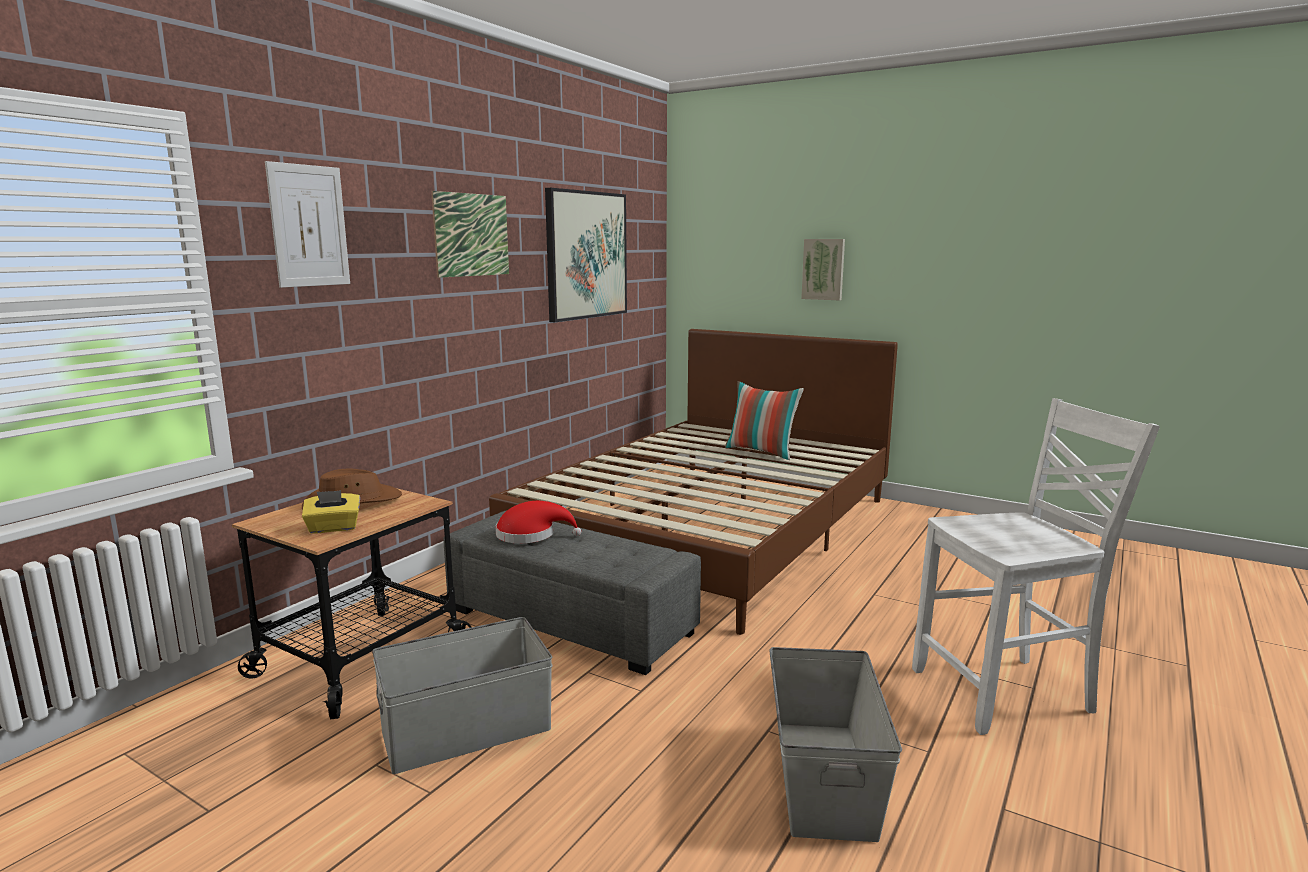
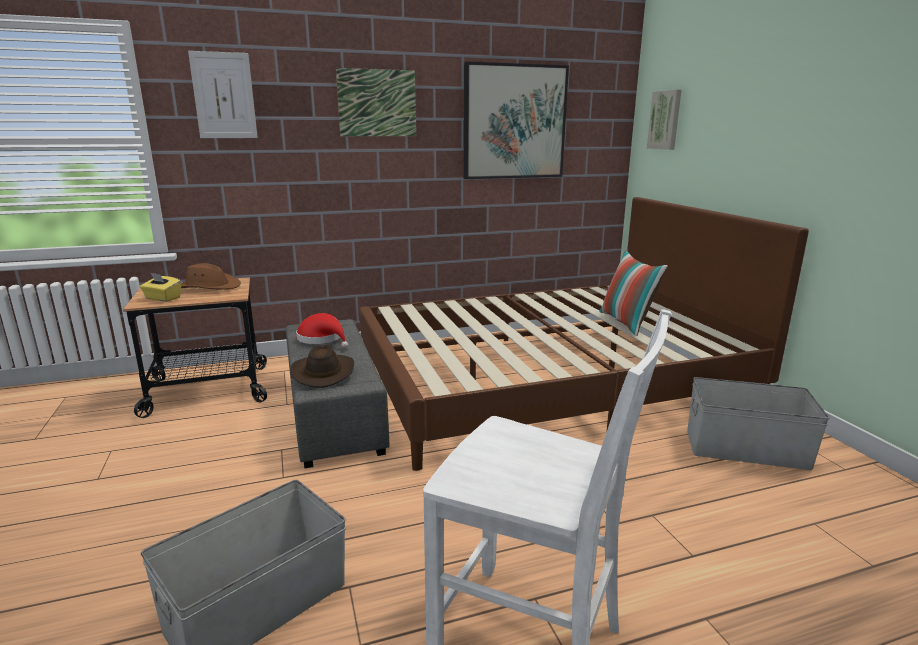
camera: 40 degrees right, 5 degrees up
grey storage box [372,617,553,774] -> grey storage box moved to [687,377,830,470]
picture [801,239,845,300] -> picture moved to [647,89,681,150]
none -> brown hat [290,345,354,388]

